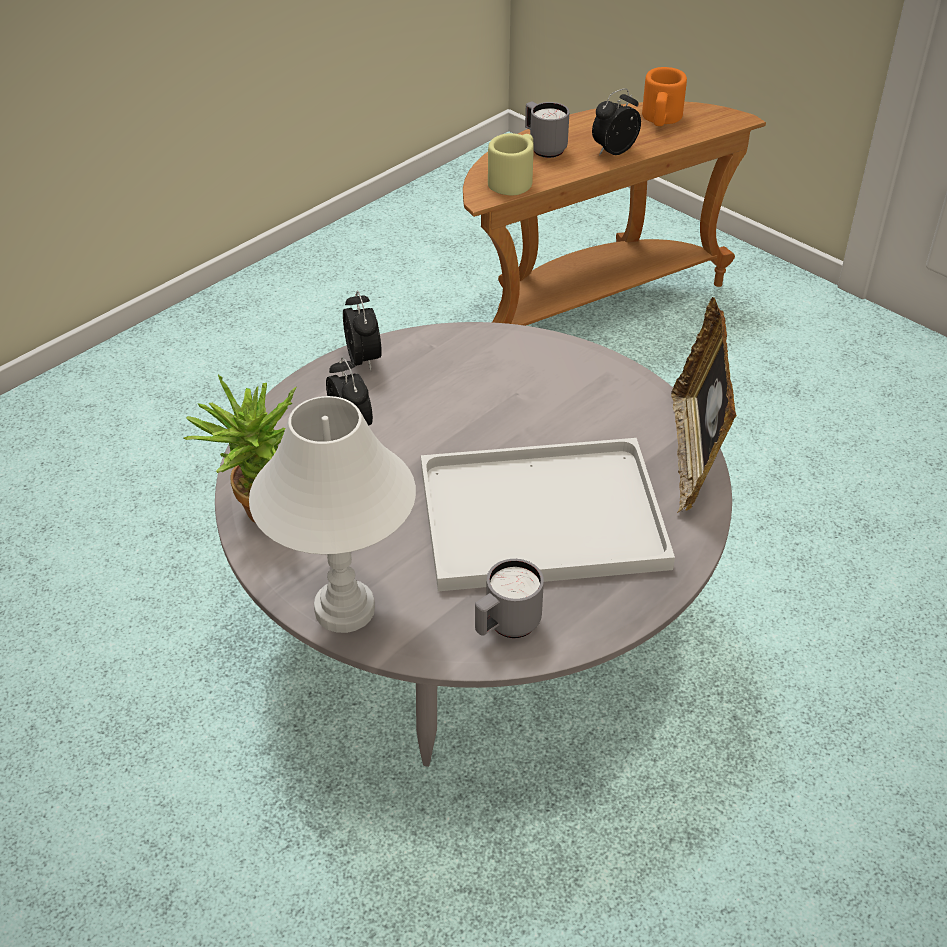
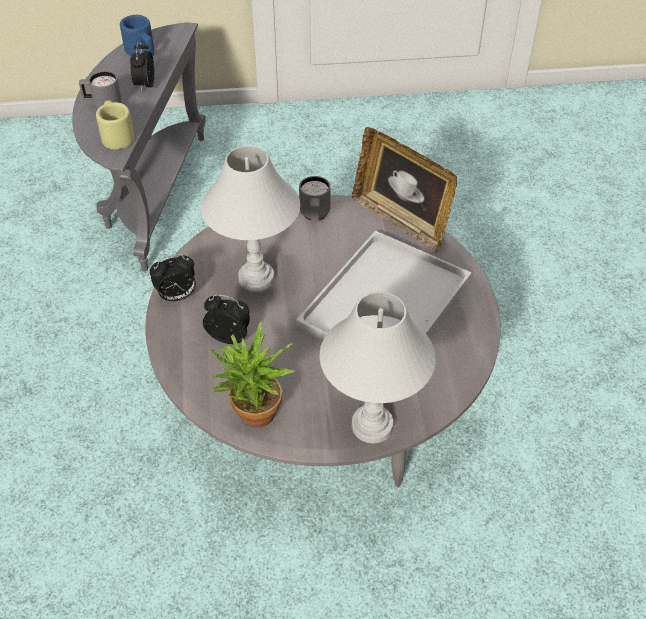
camera: 50 degrees left, 5 degrees up
alarm clock [343,290,382,371] -> alarm clock turned 135 degrees clockwise [150,254,196,301]
brown side table [463,102,766,326] -> grey side table [72,22,206,271]
grey mug [475,559,544,638] -> grey mug moved to [299,176,330,223]
orange mug [642,67,687,126] -> blue mug [120,15,154,56]
none -> white table lamp [201,146,300,292]

